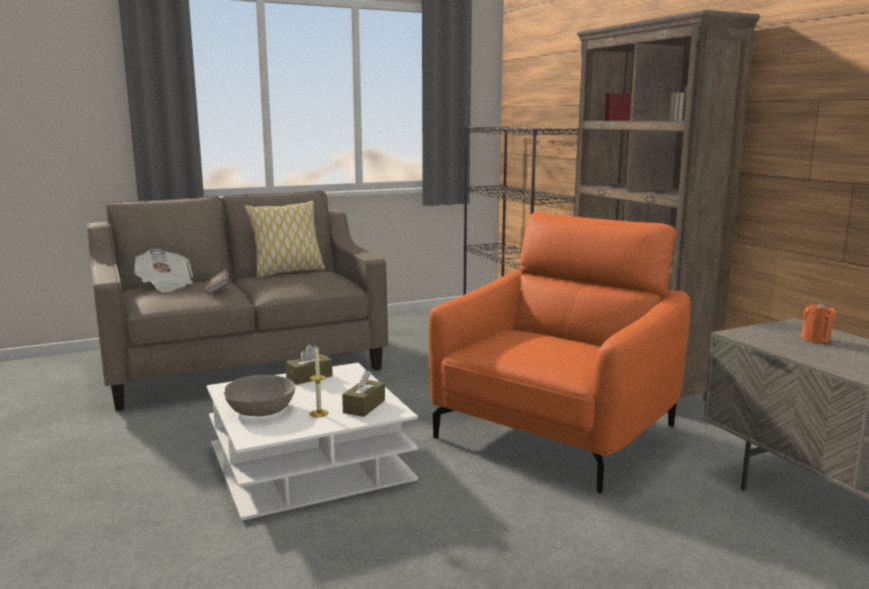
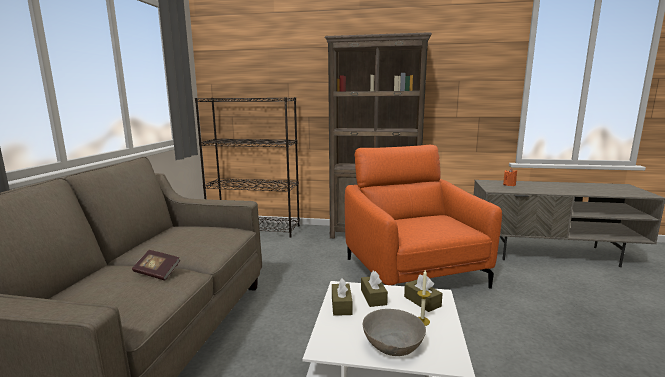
camera: 55 degrees left, 0 degrees up
newspaper [134,249,193,292] -> none
pillow [244,201,325,278] -> none
none -> brown tissue box [361,271,388,307]

